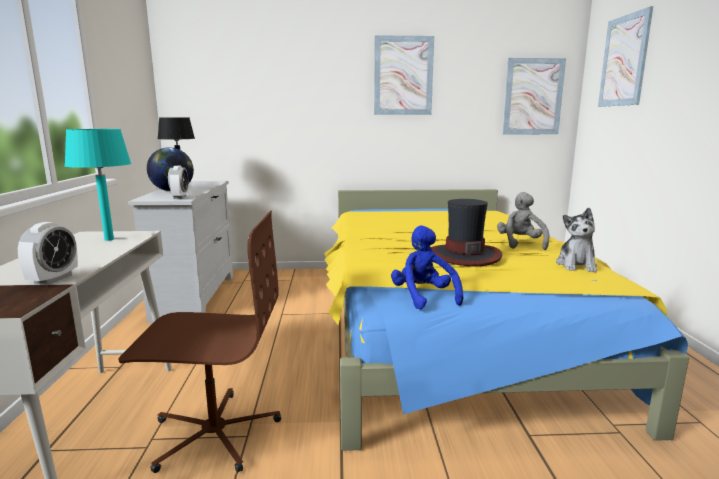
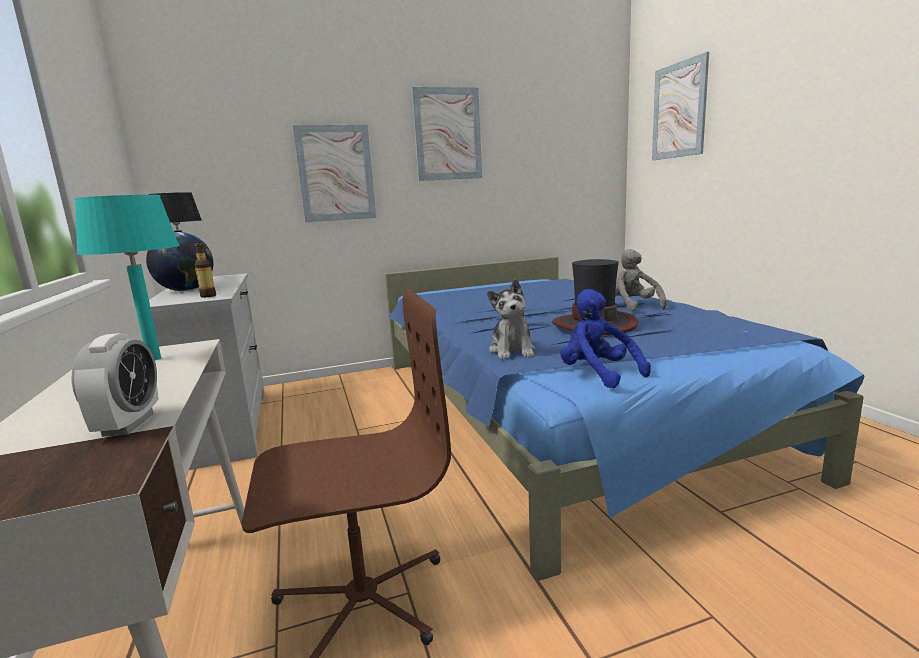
camera: 15 degrees left, 0 degrees up
alarm clock [168,166,188,199] -> bottle [195,243,216,298]
yellow bed [324,189,689,451] -> blue bed [385,256,865,581]
picture [502,58,566,134] -> picture moved to [293,125,376,222]
plush toy [556,208,597,272] -> plush toy moved to [487,279,535,360]

